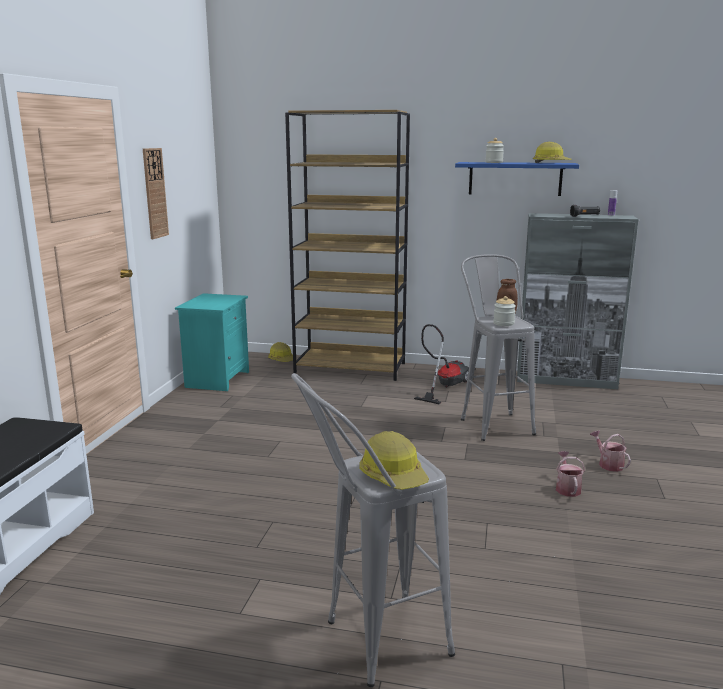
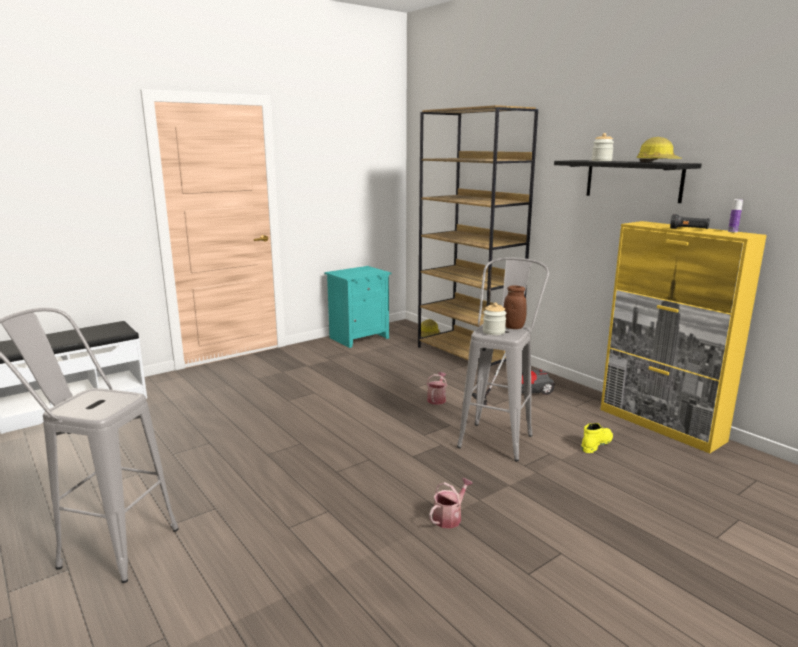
camera: 40 degrees right, 0 degrees up
wall clock [143,148,169,239] -> none
hard hat [360,431,429,490] -> none
blue shelf [455,162,579,196] -> black shelf [554,160,702,203]
grey cabinet [517,213,639,389] -> yellow cabinet [600,221,767,454]
watering can [590,431,631,472] -> watering can moved to [426,372,447,405]
none -> yellow boot [581,423,613,453]

